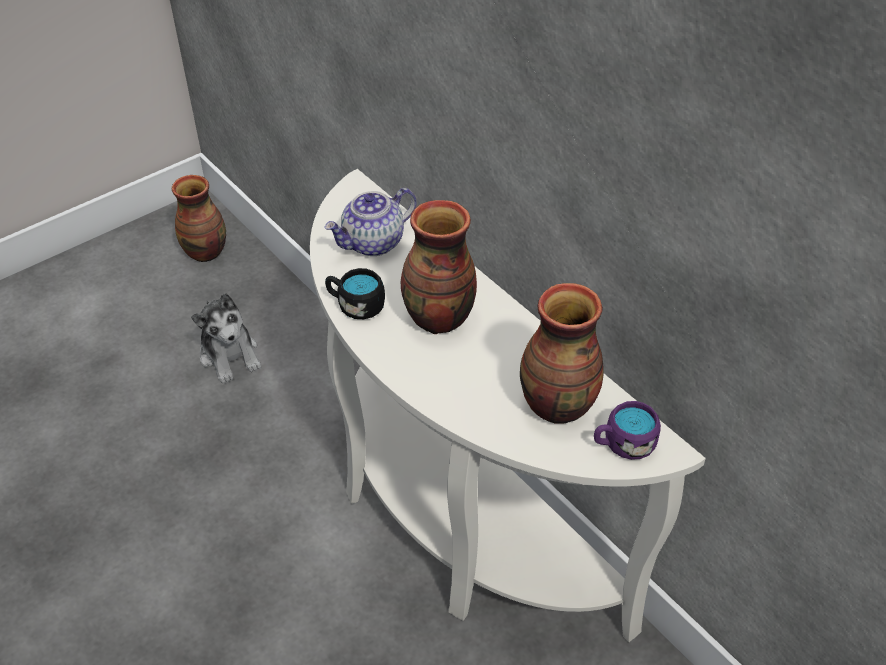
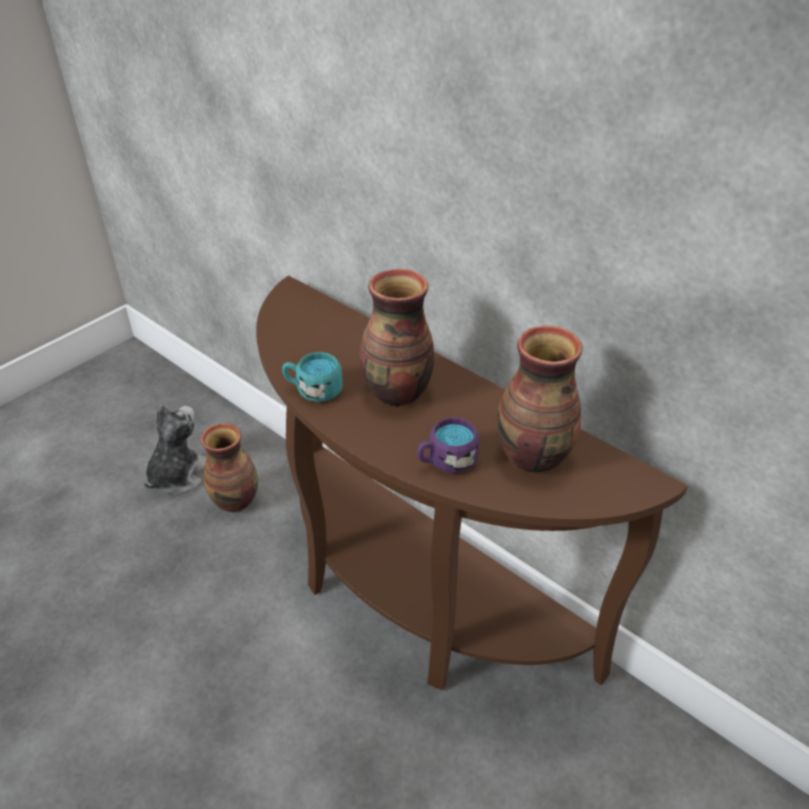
camera: 10 degrees left, 5 degrees down
vase [172,175,226,262] -> vase moved to [201,423,258,512]
plush toy [191,293,261,384] -> plush toy turned 120 degrees counterclockwise [144,405,207,495]
white console table [310,169,706,642] -> brown console table [256,276,688,690]
teapot [325,188,417,256] -> none
black mug [325,268,385,319] -> turquoise mug [282,352,343,402]
purple mug [594,401,661,460] -> purple mug moved to [417,417,480,473]

